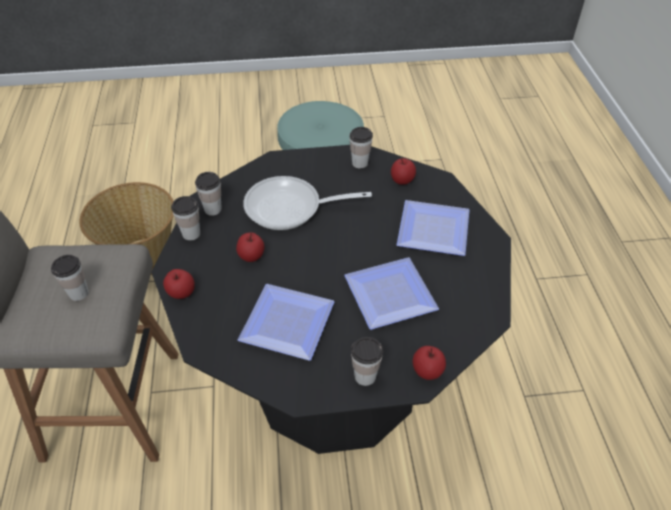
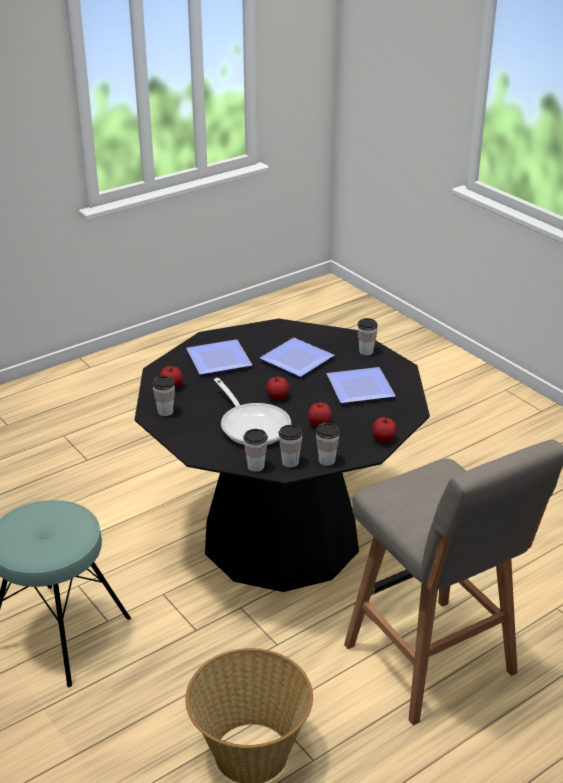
camera: 120 degrees left, 15 degrees down
cup [51,255,89,301] -> cup moved to [243,429,268,472]
apple [413,346,446,380] -> apple moved to [266,377,289,401]

